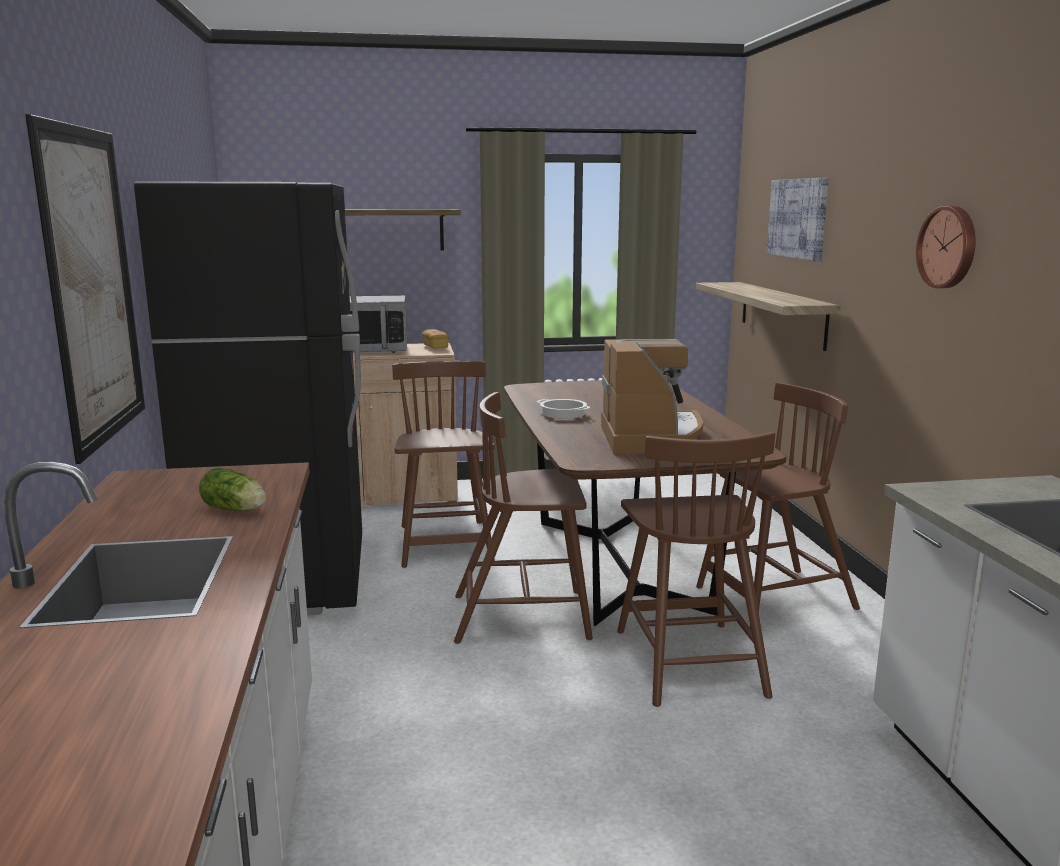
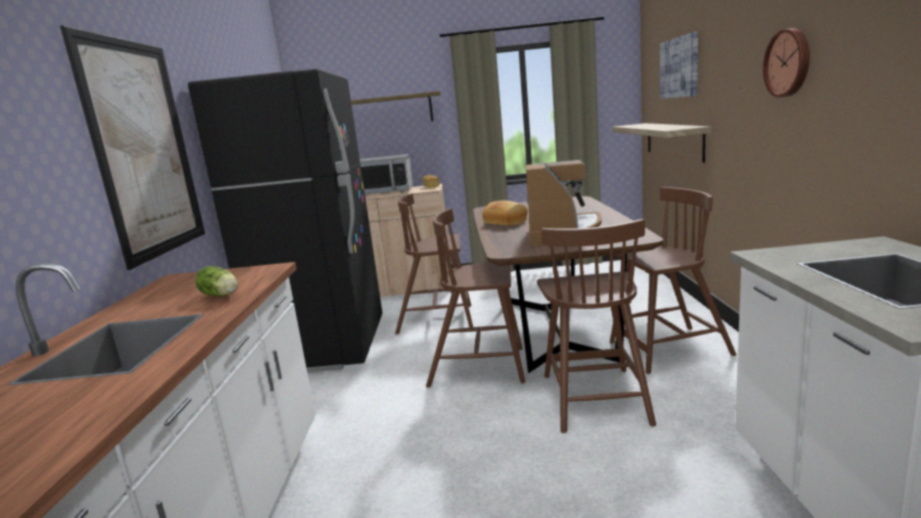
camera: 10 degrees right, 0 degrees up
brown chair [392,361,495,568] -> brown chair turned 90 degrees counterclockwise [395,193,473,334]
cooking pot [537,399,590,419] -> bread [483,200,528,226]

